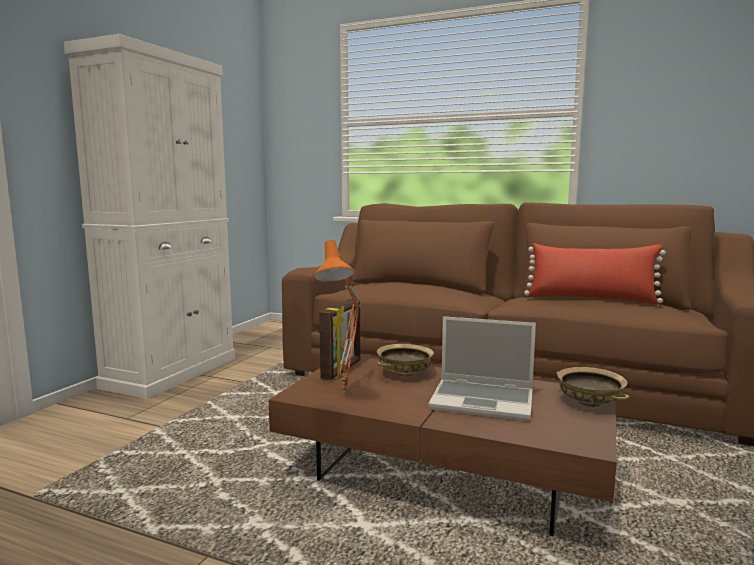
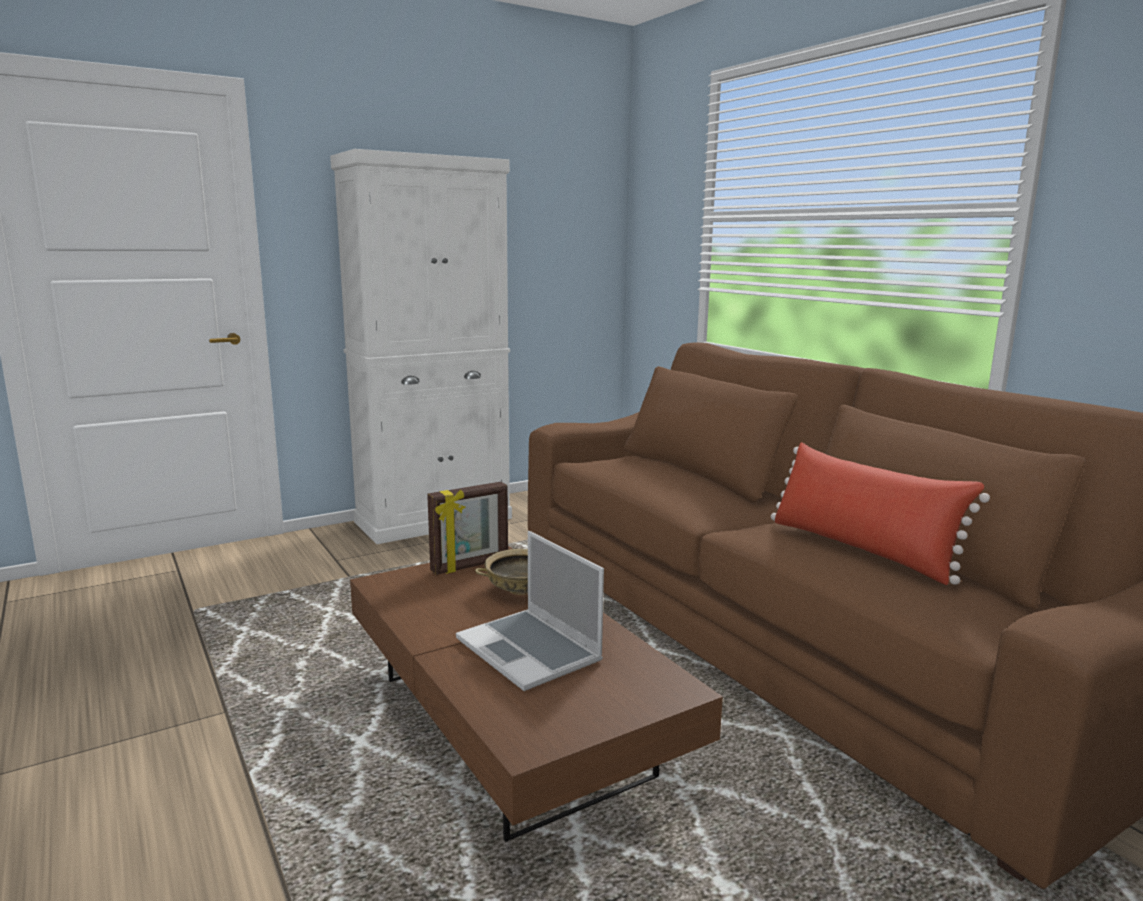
camera: 35 degrees right, 5 degrees up
orange table lamp [314,240,361,394] -> none
beige bowl [557,367,629,407] -> none

